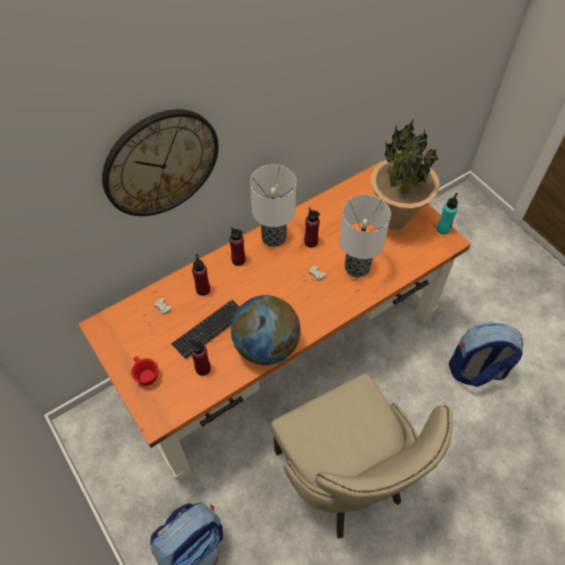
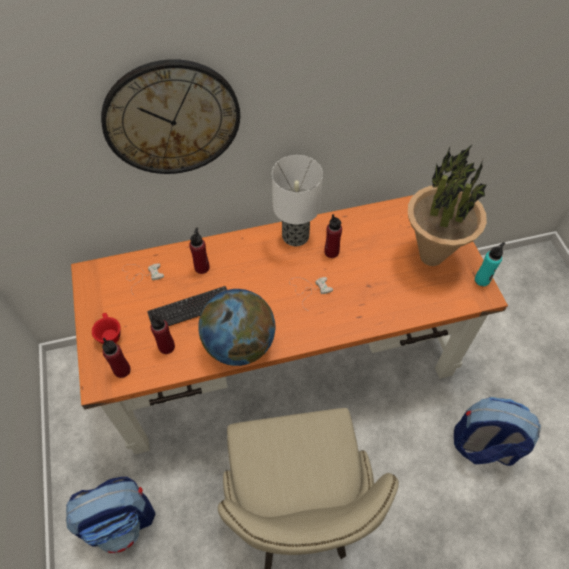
camera: 20 degrees right, 0 degrees up
red bottle [229,227,245,266] -> red bottle moved to [102,338,131,378]
table lamp [339,195,391,277] -> none

